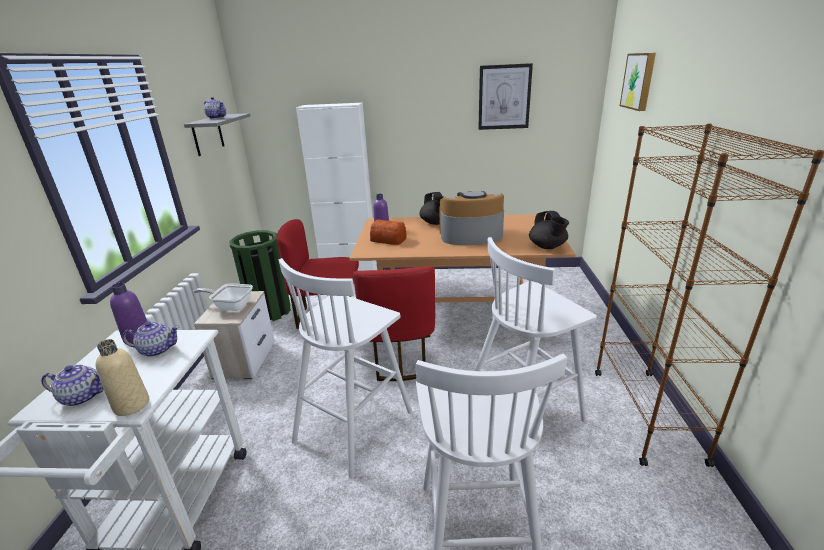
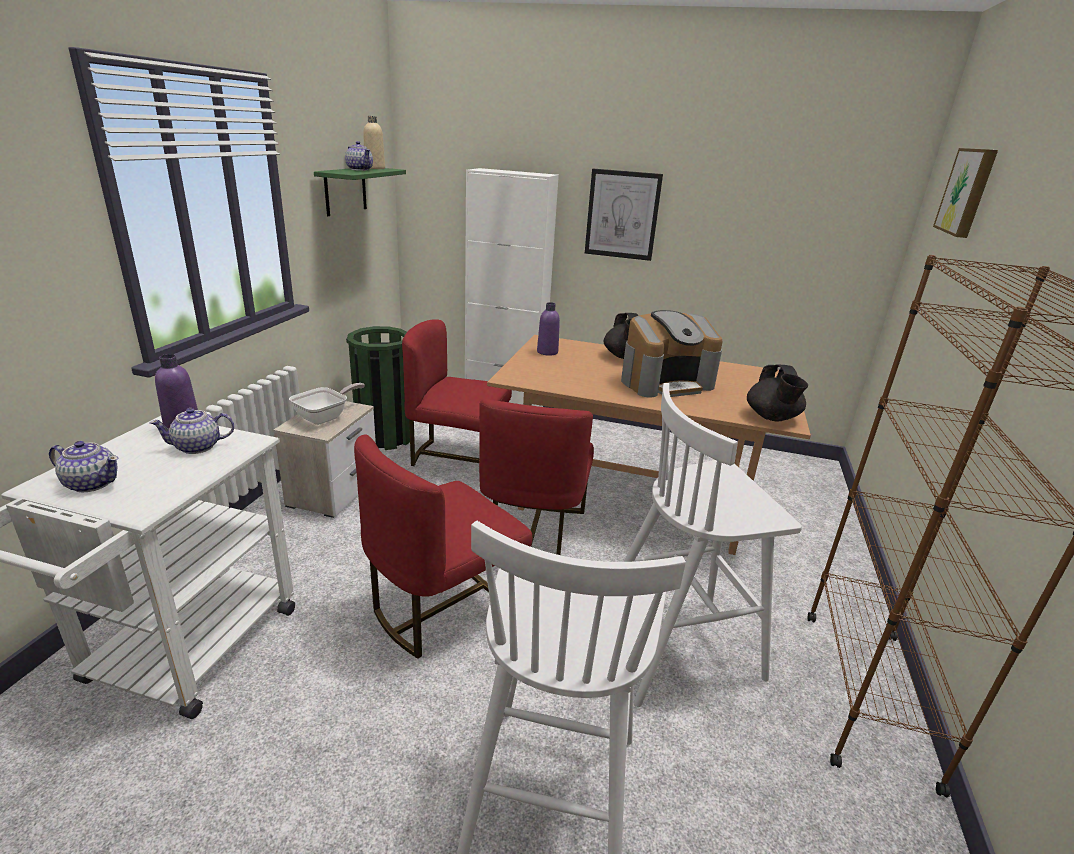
camera: 10 degrees right, 0 degrees up
beige bottle [96,339,149,416] -> beige bottle moved to [363,116,385,169]
teapot [122,321,180,357] -> teapot turned 150 degrees clockwise [149,408,234,454]
grey shelf [184,113,250,156] -> green shelf [314,168,406,216]
frying pan [193,283,253,311] -> frying pan turned 105 degrees clockwise [289,383,365,425]
white stool [279,258,412,479] -> red chair [354,434,532,659]
bread [370,219,406,245] -> none
coffee machine [439,191,504,245] -> coffee machine turned 150 degrees clockwise [621,310,723,397]
picture [478,63,533,130] -> picture moved to [585,169,663,261]

